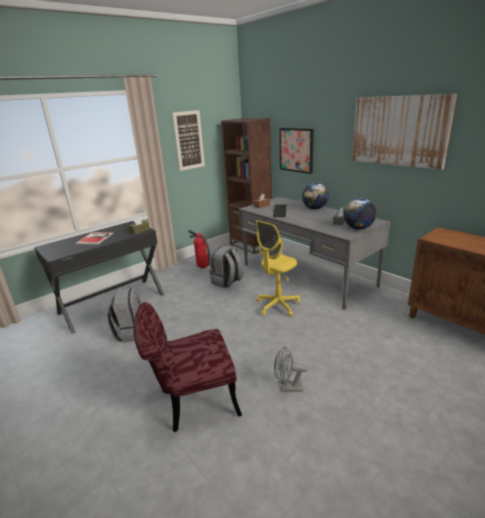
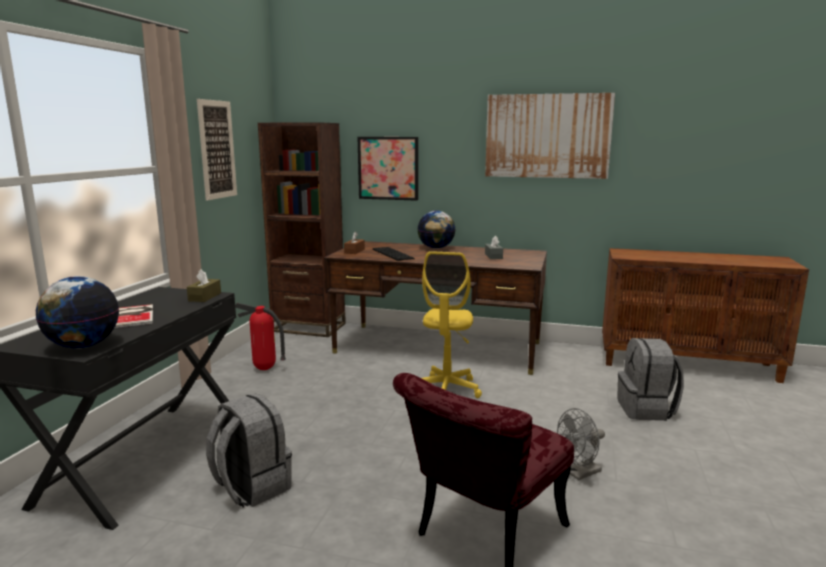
camera: 35 degrees left, 10 degrees down
grey backpack [209,245,243,288] -> grey backpack moved to [617,338,684,421]
grey desk [239,197,391,310] -> brown desk [324,241,547,375]
globe [344,198,376,230] -> globe moved to [36,276,119,349]

